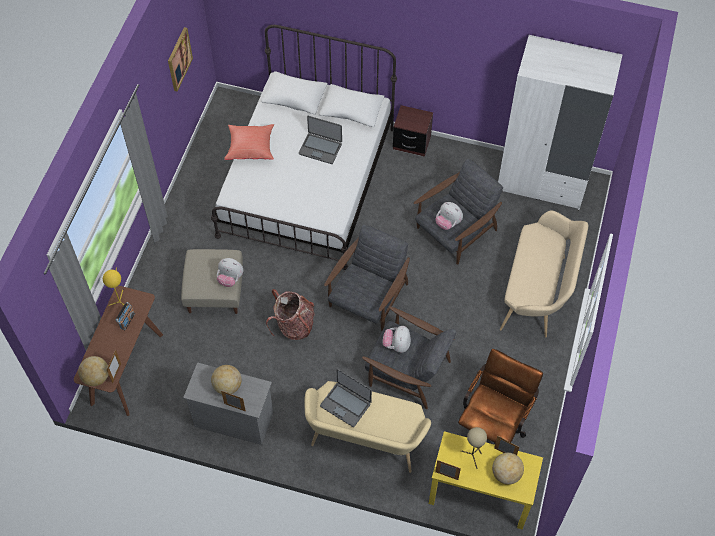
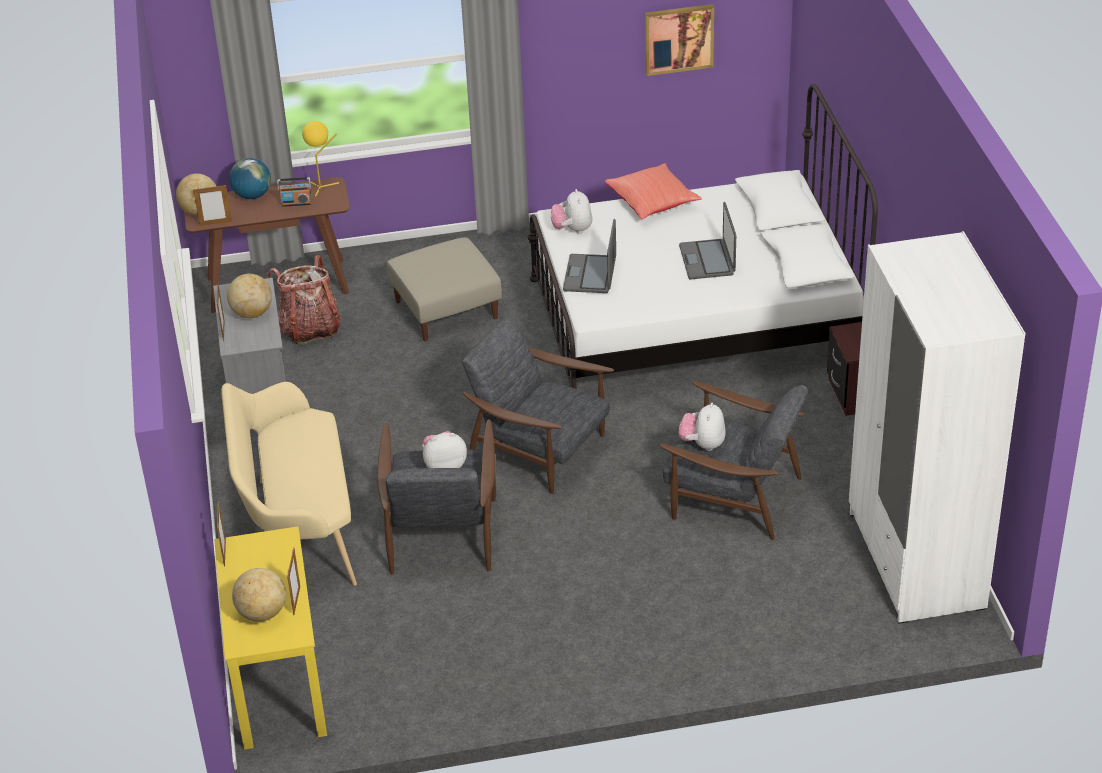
camera: 65 degrees right, 20 degrees down
plush toy [217,258,243,287] -> plush toy moved to [551,189,592,234]
backpack [266,289,315,340] -> backpack moved to [268,255,341,345]
laptop [320,369,372,427] -> laptop moved to [563,219,616,293]
grey armchair [324,224,410,331] -> grey armchair turned 150 degrees counterclockwise [462,316,614,494]
brown office chair [458,349,543,445] -> none
beige table lamp [461,427,487,469] -> none
beige bench [500,210,588,337] -> none
none -> globe [229,158,271,199]

